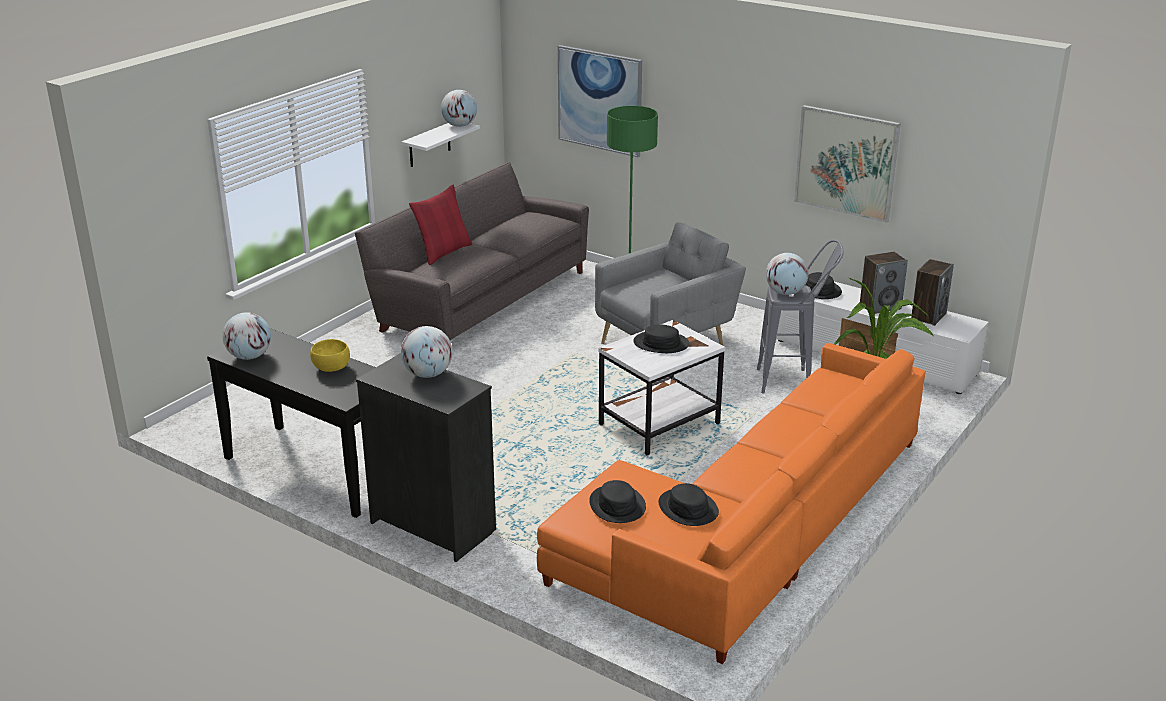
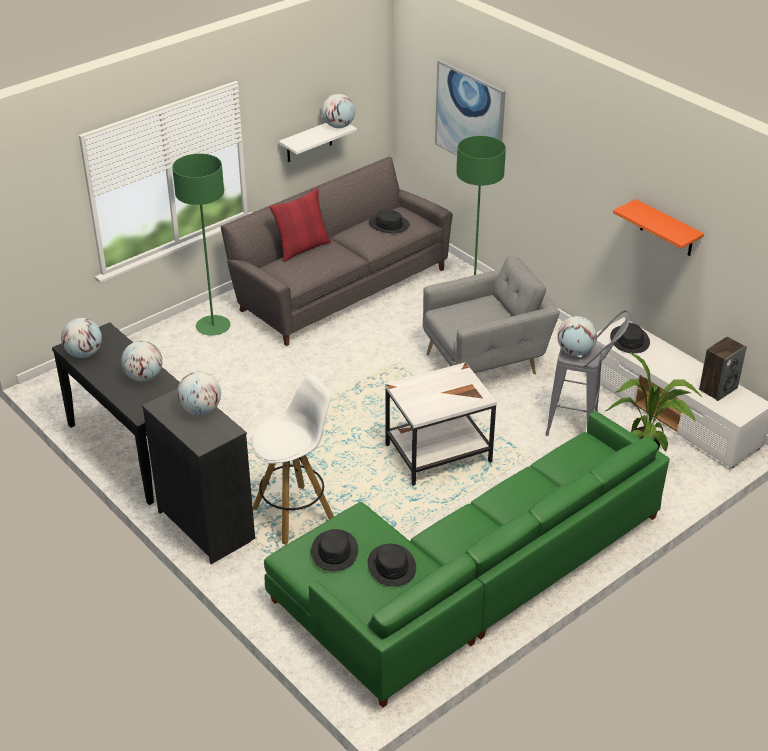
camera: 15 degrees right, 10 degrees up
yellow bowl [310,339,350,372] -> globe [121,341,163,382]
orange sofa [537,343,926,664] -> green sofa [264,411,670,708]
black hat [633,324,689,353] -> black hat moved to [369,209,410,233]
picture [794,105,901,223] -> orange shelf [613,199,704,256]
speaker [860,252,908,314] -> none
none -> green floor lamp [172,154,230,335]
none -> white stool [251,375,334,545]

